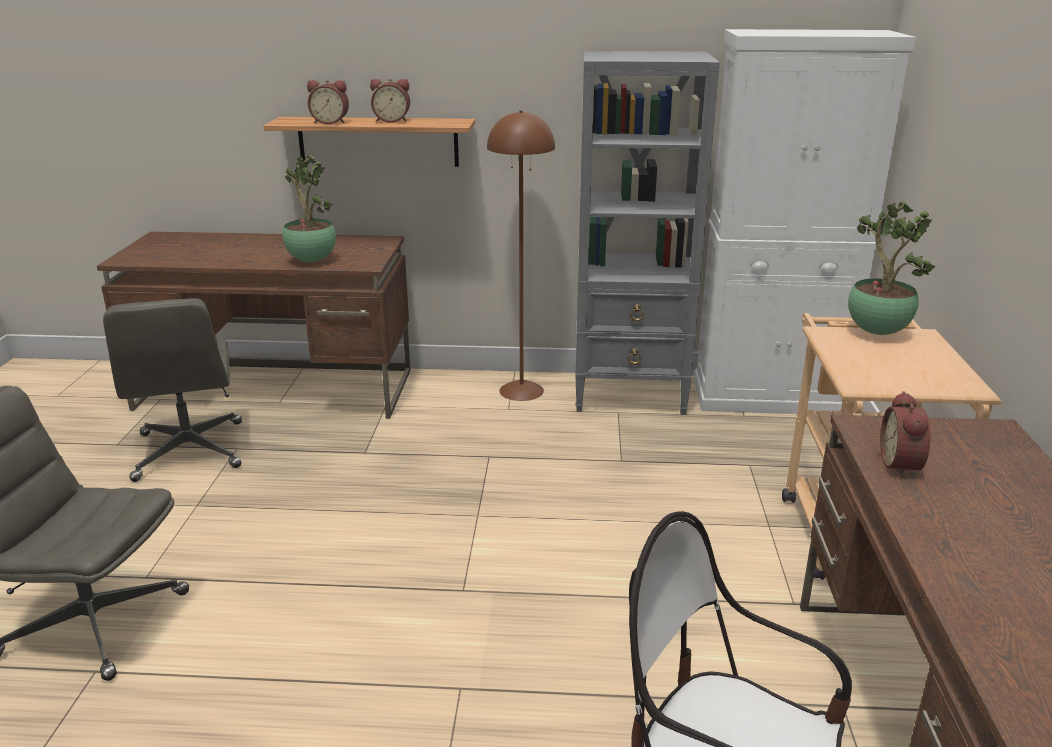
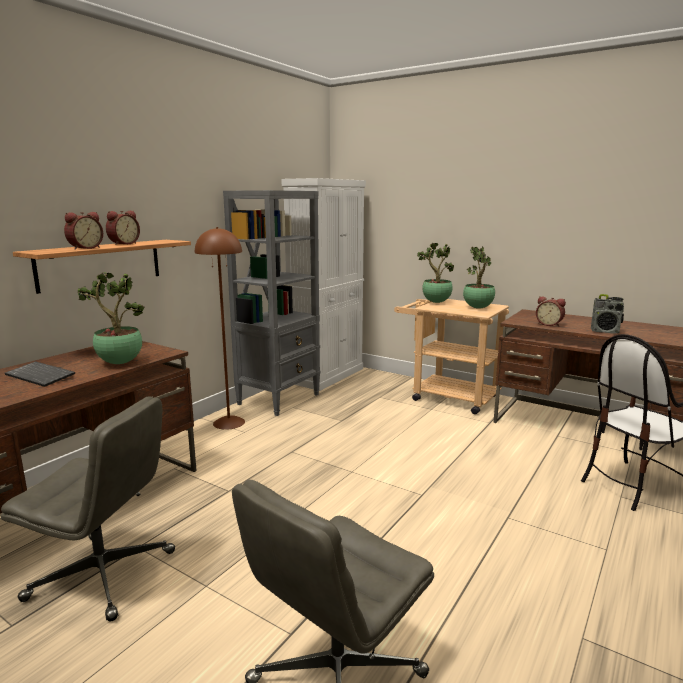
camera: 60 degrees left, 10 degrees down
none -> keyboard [5,361,75,387]
none -> potted plant [463,247,495,309]
none -> radio [591,294,624,333]

